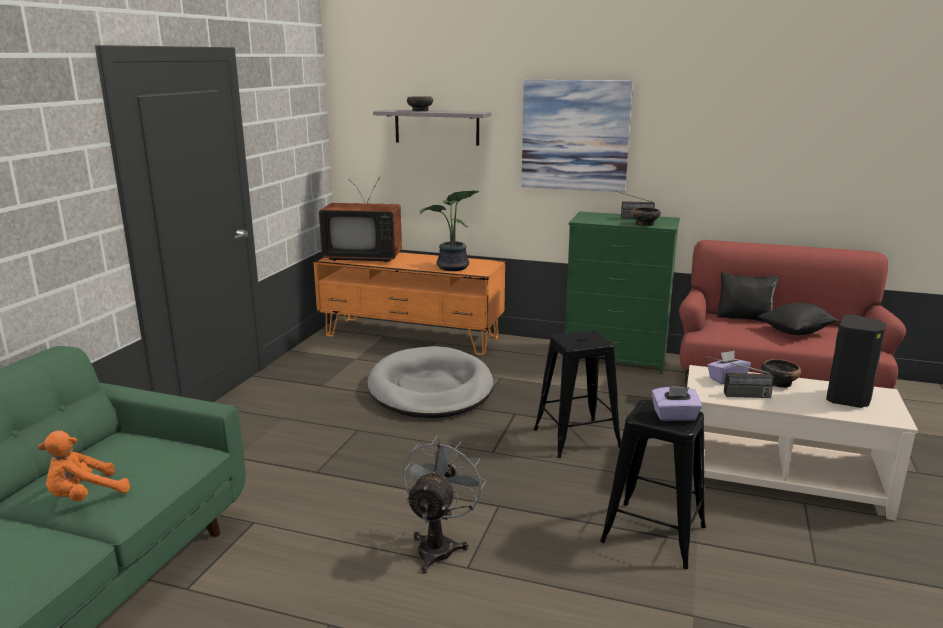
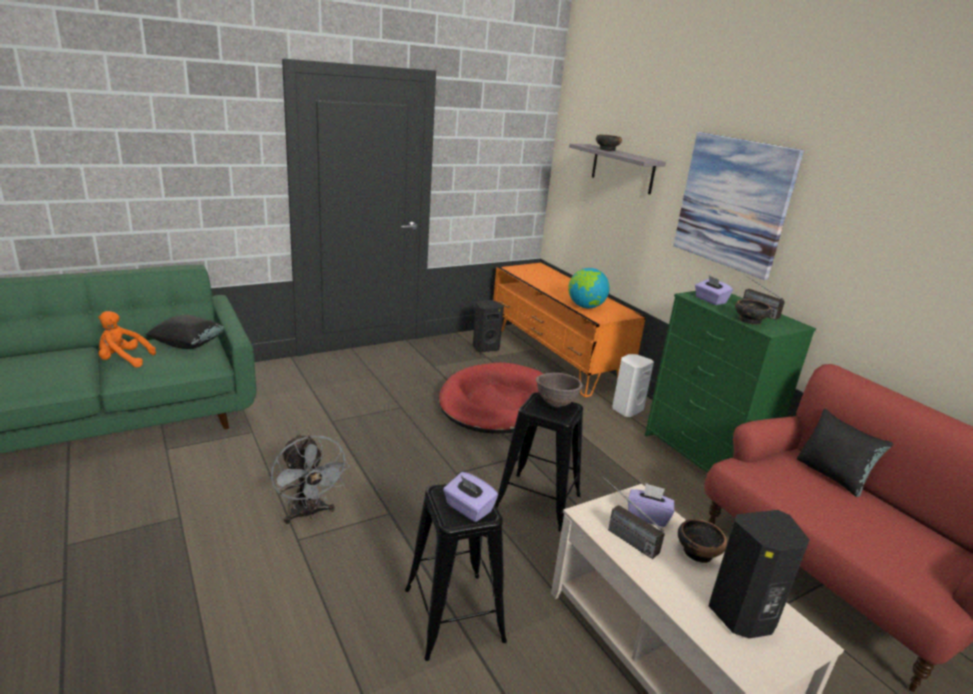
camera: 40 degrees right, 5 degrees up
television [319,176,402,262] -> none
grey dog bed [368,346,493,418] -> red dog bed [439,362,543,433]
grey fan [402,436,486,574] -> grey fan turned 90 degrees clockwise [271,434,350,524]
potted plant [419,191,479,271] -> globe [568,268,610,309]
black pillow [758,302,837,335] -> black pillow moved to [146,315,224,349]
none -> black speaker [473,300,504,352]
none -> brown bowl [536,373,583,407]
none -> white speaker [612,354,654,417]
none -> purple tissue box [695,276,733,305]

